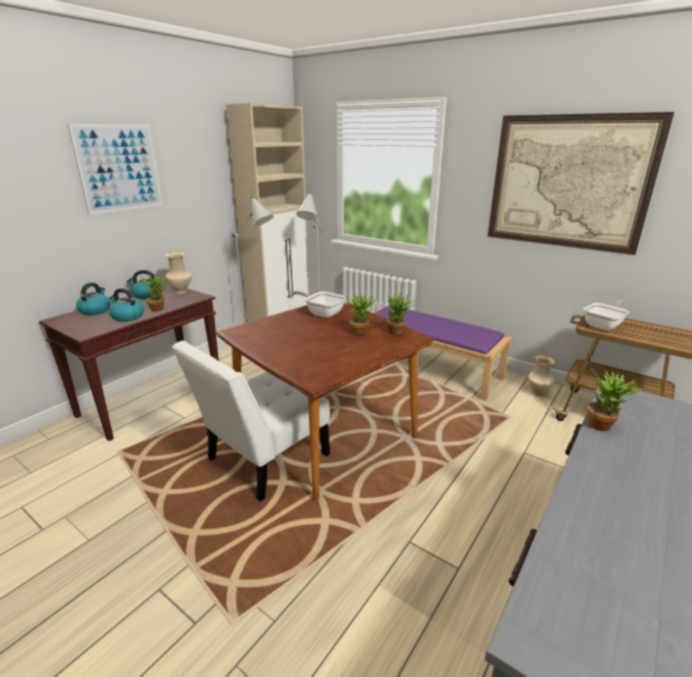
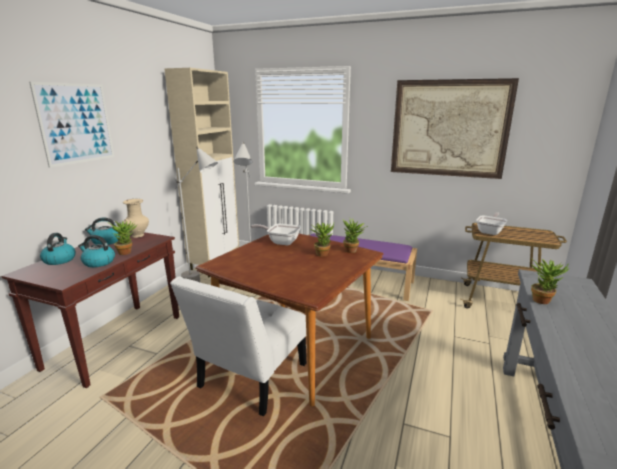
camera: 15 degrees left, 5 degrees down
beige vase [528,355,555,395] -> none

